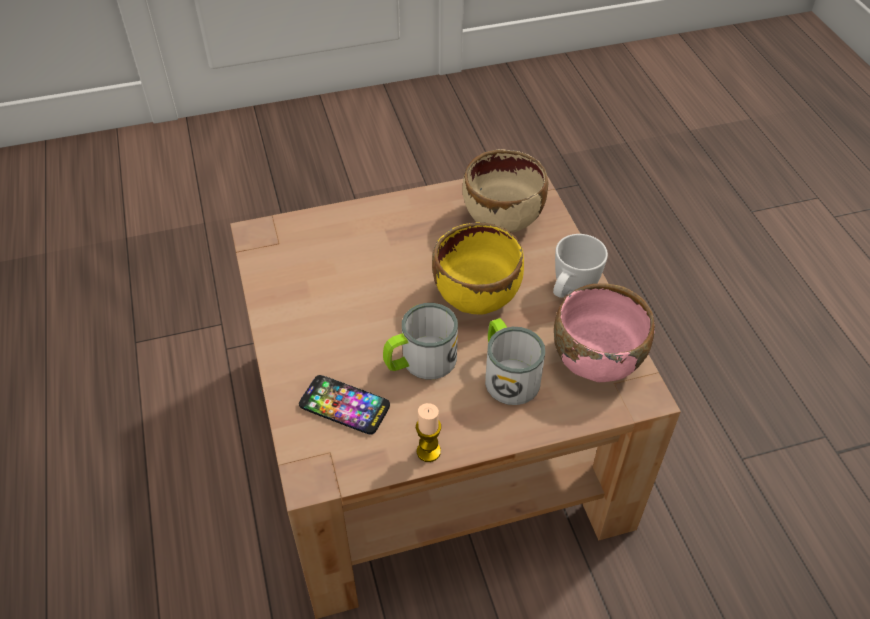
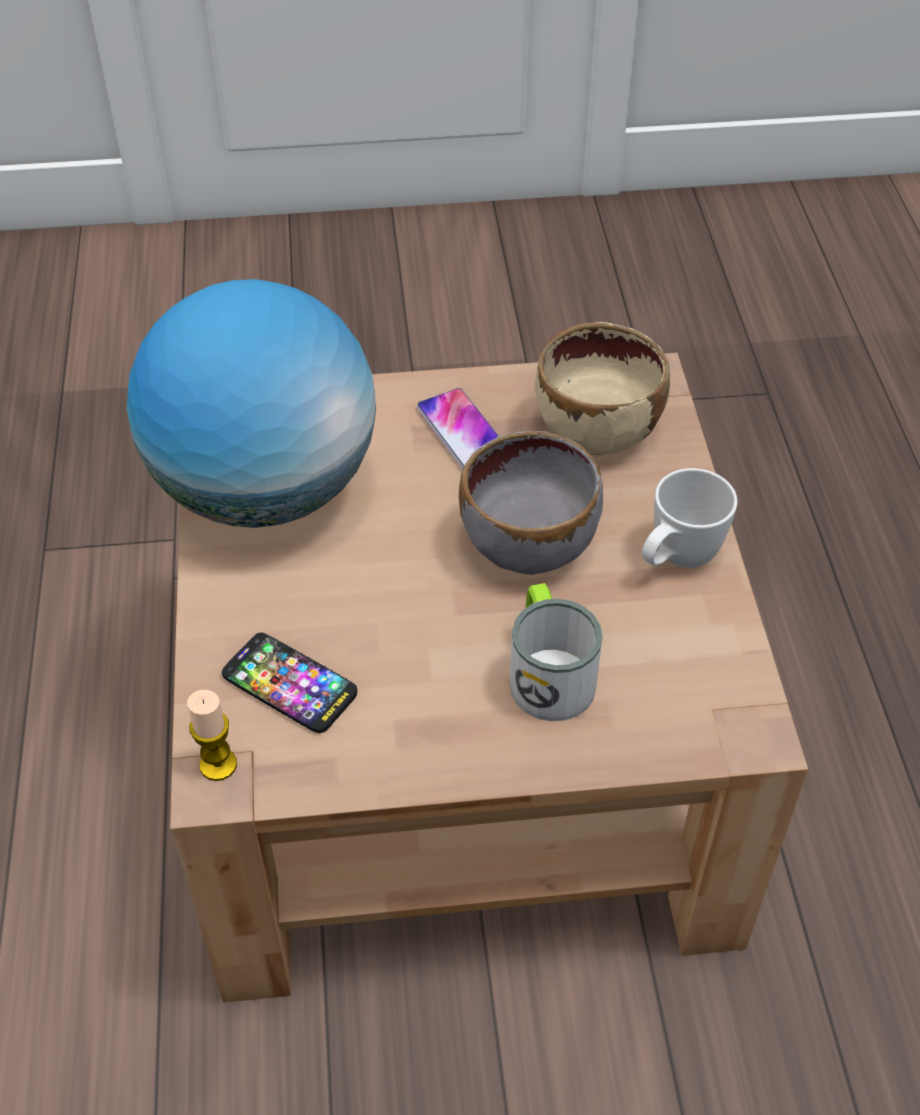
camera: 10 degrees right, 0 degrees up
mug [383,303,458,379] -> none
candle [416,403,441,462] -> candle moved to [187,690,237,781]
yellow bowl [432,222,524,314] -> grey bowl [459,431,603,575]
pink bowl [554,283,655,382] -> none
none -> globe [127,279,376,528]
none -> phone [417,388,499,469]

